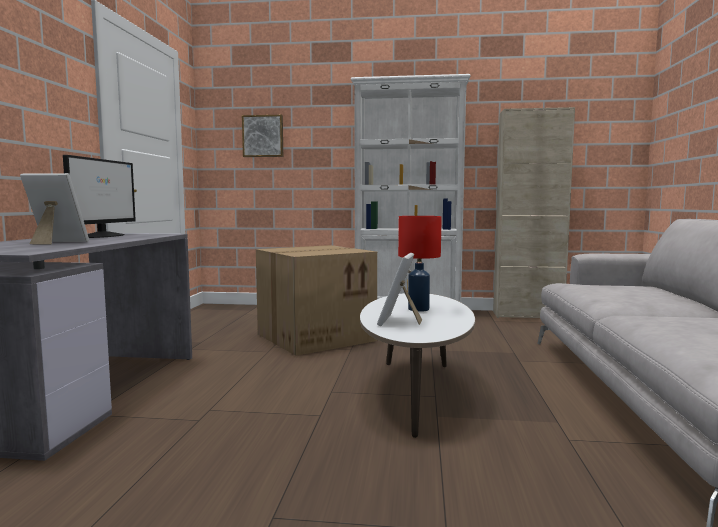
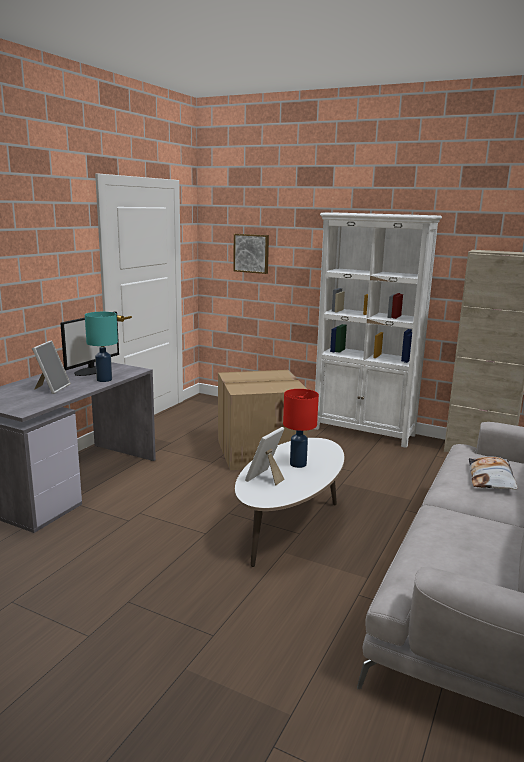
camera: 20 degrees right, 10 degrees up
picture frame [20,173,89,245] -> picture frame turned 75 degrees clockwise [32,340,71,394]
none -> turquoise table lamp [85,312,118,382]
none -> pillow [469,456,518,490]

